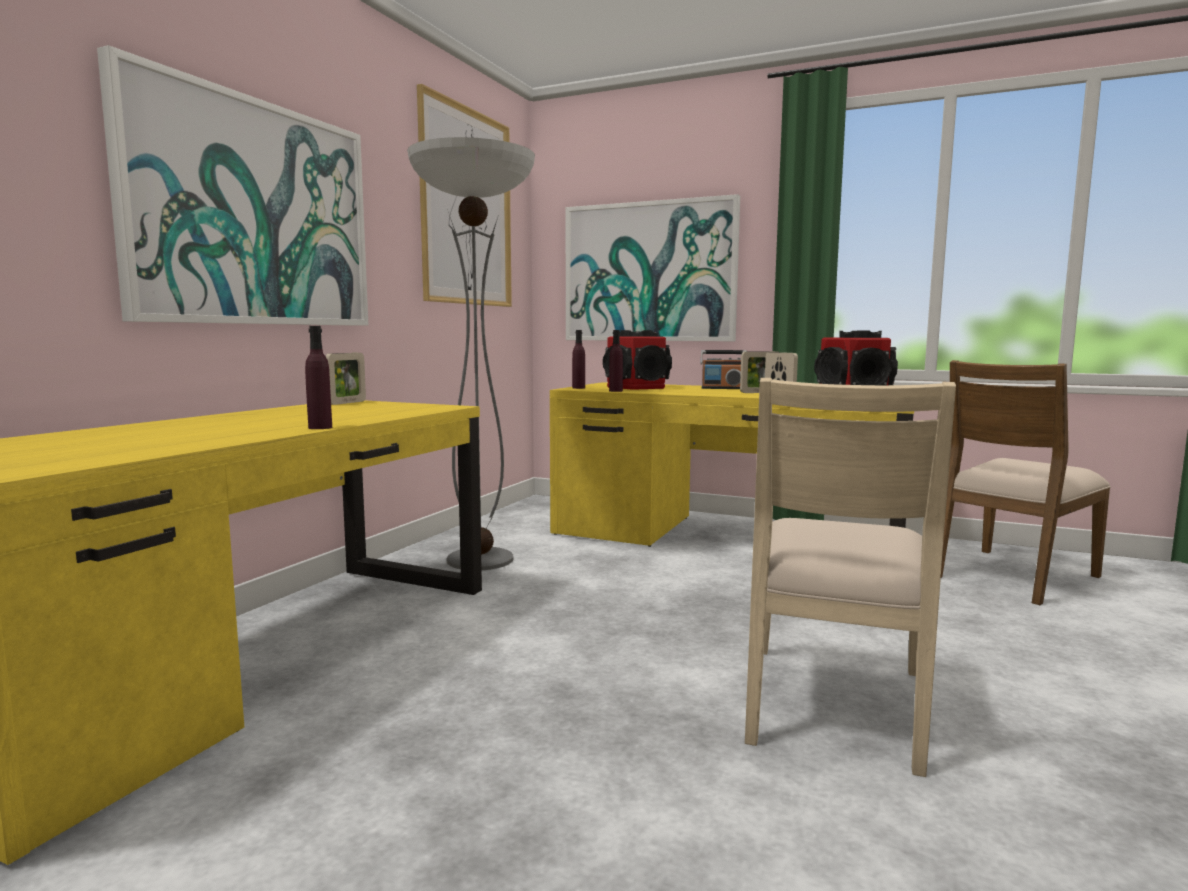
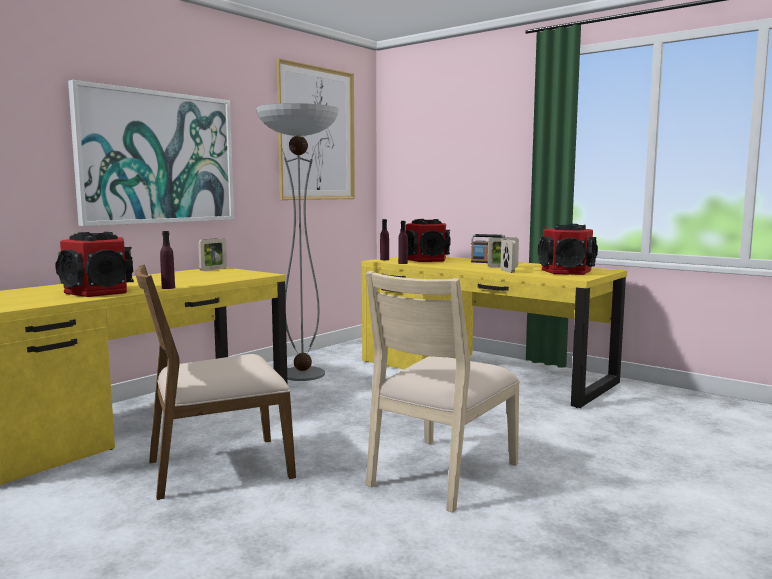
camera: 15 degrees right, 0 degrees up
picture [566,194,740,341] -> none
brown chair [941,360,1111,605] -> brown chair moved to [135,265,296,500]
none -> speaker [55,232,134,297]

